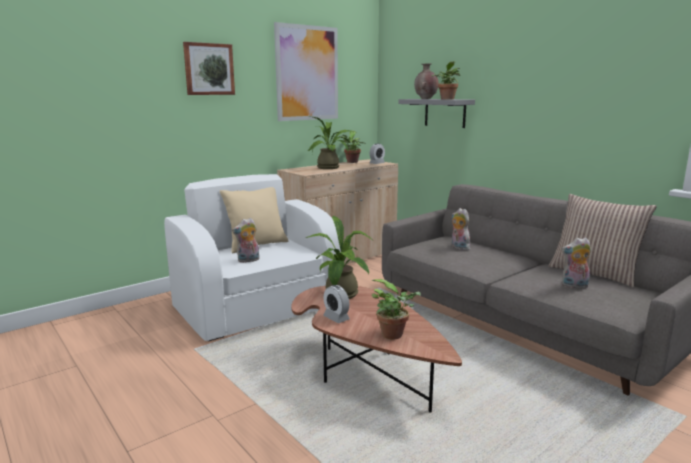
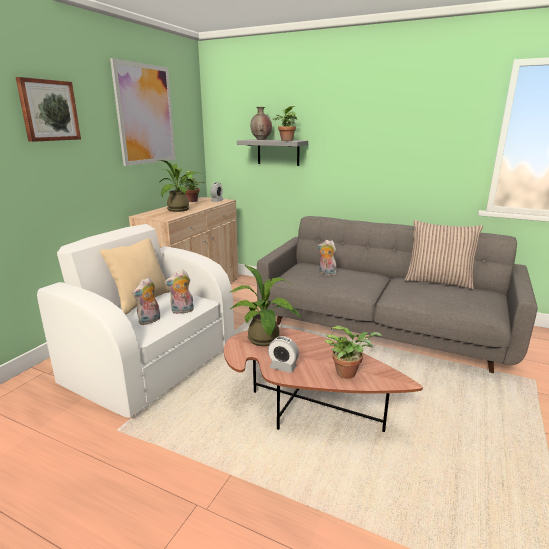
camera: 25 degrees left, 5 degrees up
plush toy [562,237,591,288] -> plush toy moved to [165,270,194,314]

